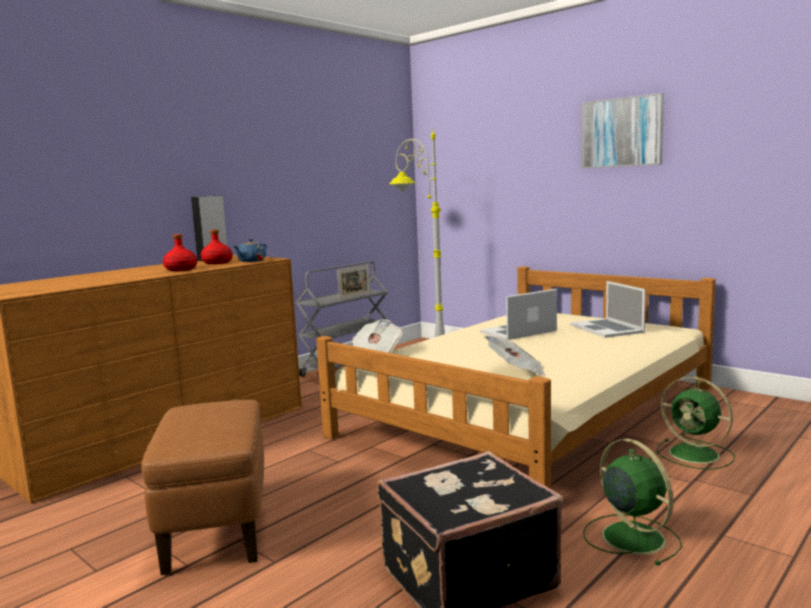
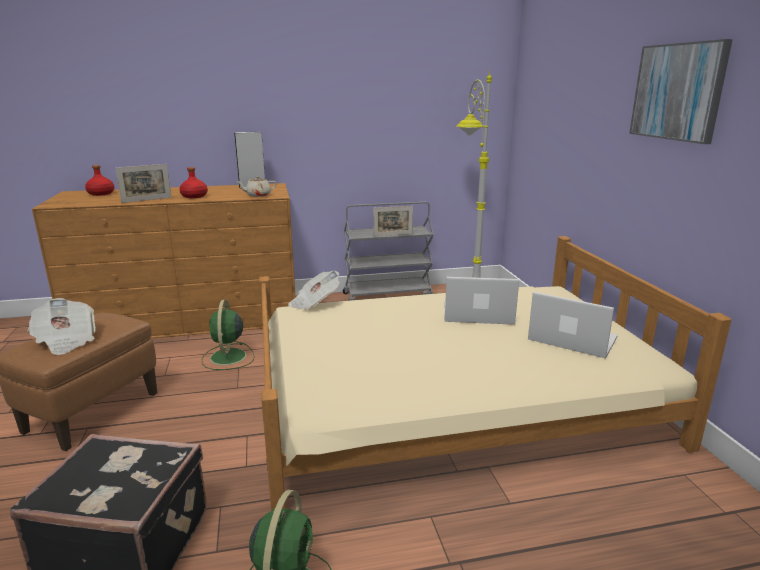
camera: 35 degrees right, 10 degrees up
red bottle [201,230,232,264] -> red bottle moved to [85,165,115,196]
blue teapot [233,239,267,262] -> beige teapot [237,176,276,197]
newspaper [484,335,545,375] -> newspaper moved to [27,298,95,355]
laptop [570,281,646,338] -> laptop turned 105 degrees clockwise [528,292,618,358]
green fan [657,377,735,470] -> green fan moved to [202,300,255,370]
none -> picture frame [116,164,172,203]

